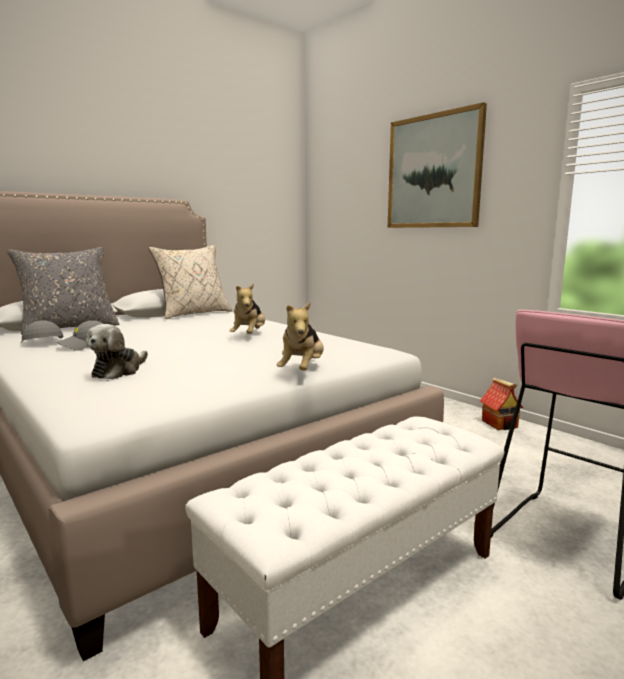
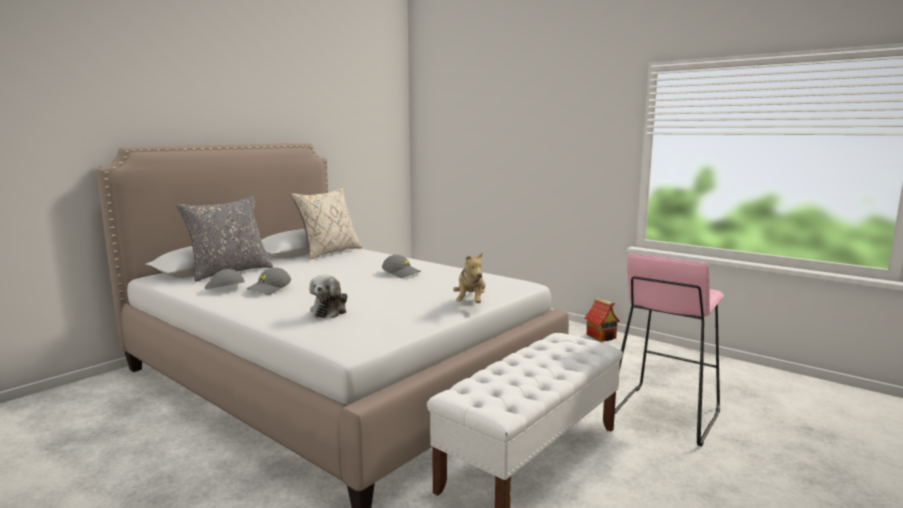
camera: 10 degrees left, 0 degrees up
plush toy [230,283,265,334] -> grey cap [382,255,420,278]
picture [388,102,487,228] -> none

